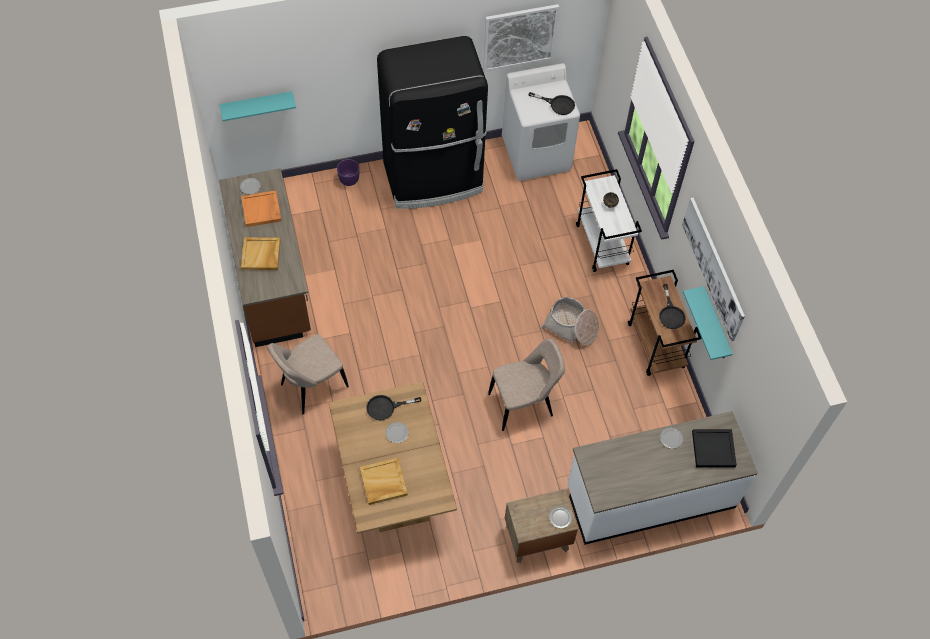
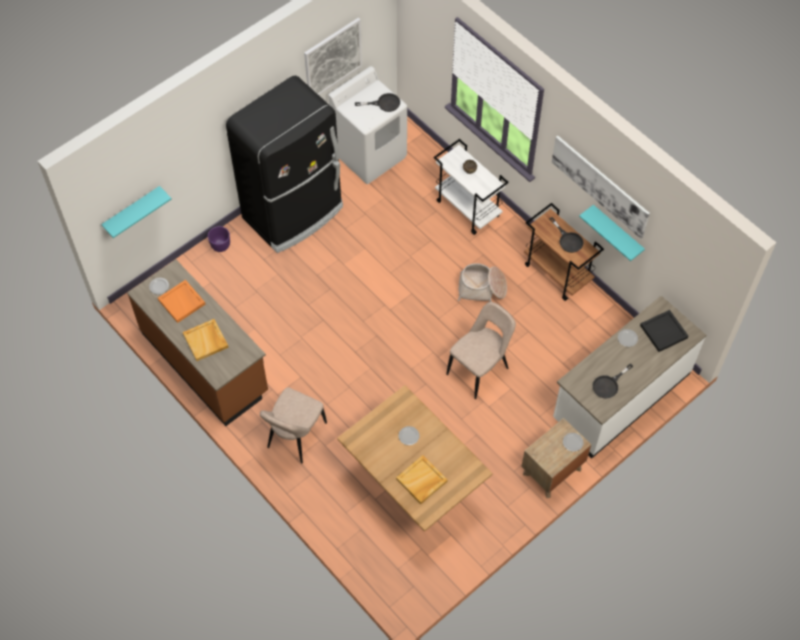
camera: 25 degrees left, 0 degrees up
black frying pan [366,395,421,421] -> black frying pan moved to [593,364,633,398]

